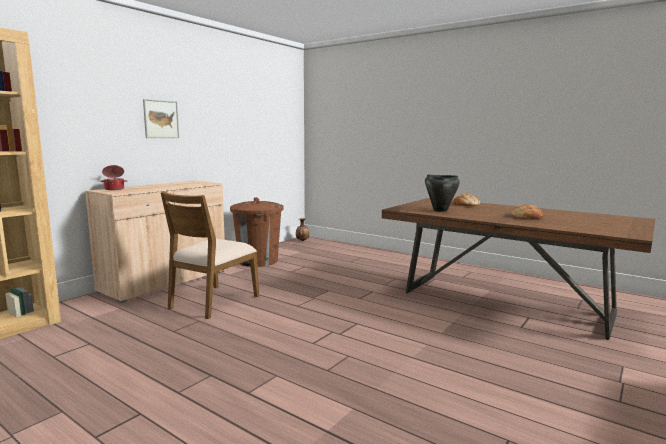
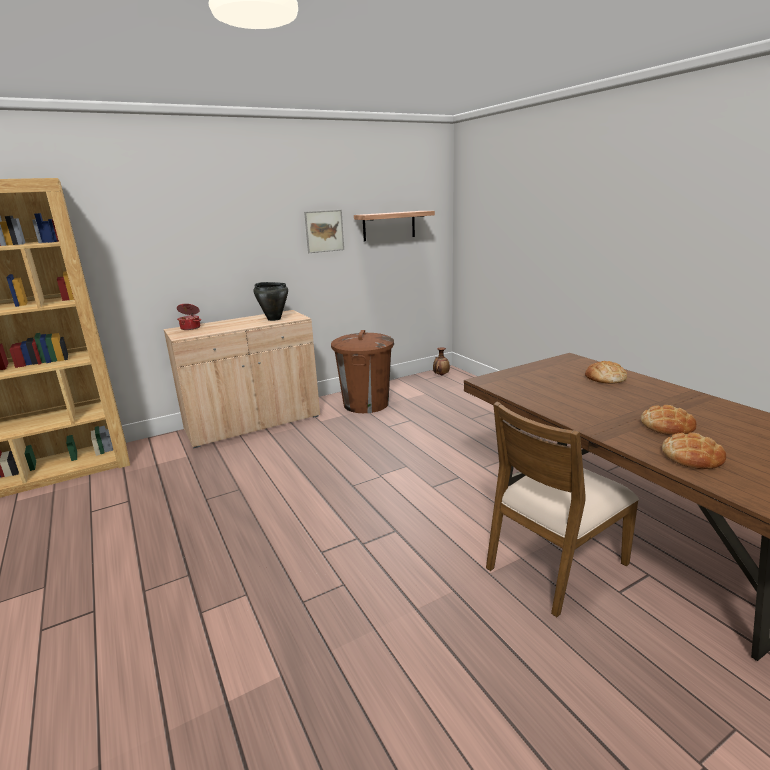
camera: 25 degrees right, 10 degrees up
picture [143,99,179,138] -> picture moved to [304,210,344,253]
brown chair [161,192,259,319] -> brown chair moved to [486,402,639,617]
black cooking pot [425,174,460,212] -> black cooking pot moved to [254,282,288,321]
none -> shelf [354,211,435,241]
none -> bread [662,433,726,469]

